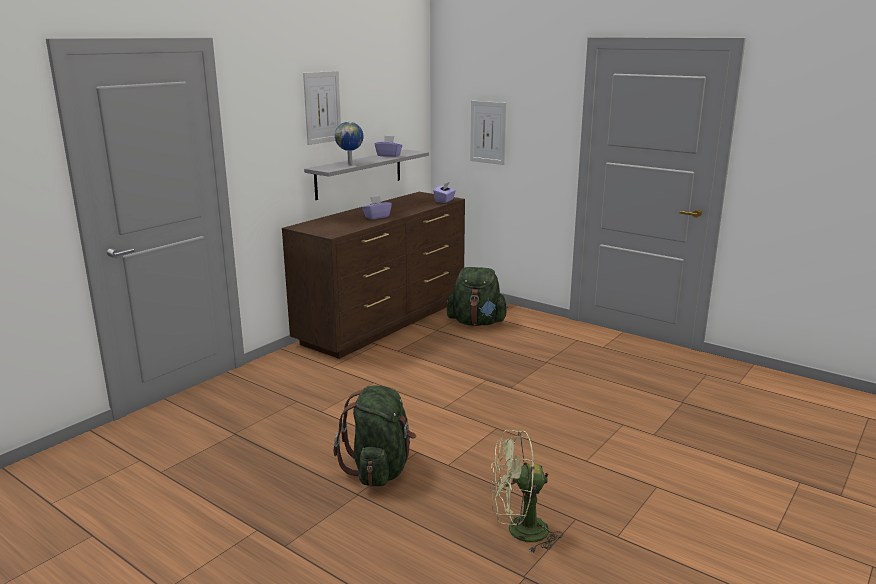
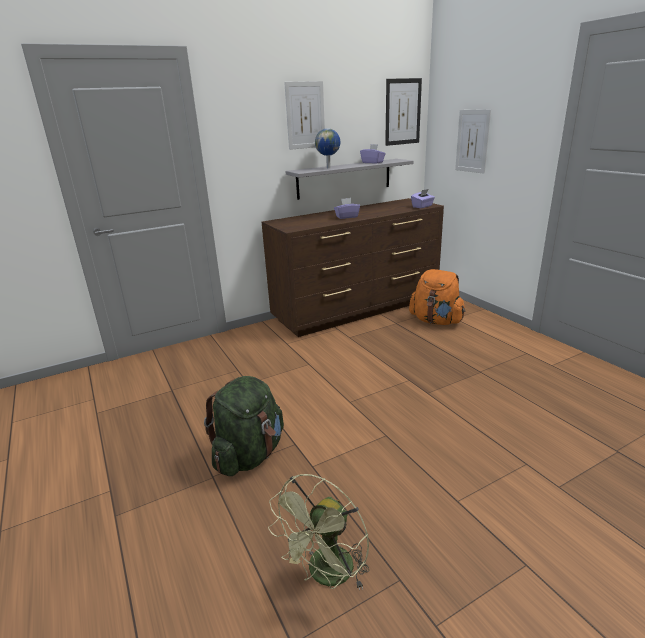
camera: 25 degrees right, 5 degrees up
green backpack [447,267,508,326] -> orange backpack [409,269,466,325]
green fan [490,430,563,554] -> green fan turned 75 degrees counterclockwise [268,474,369,590]
none -> picture [385,78,422,146]

